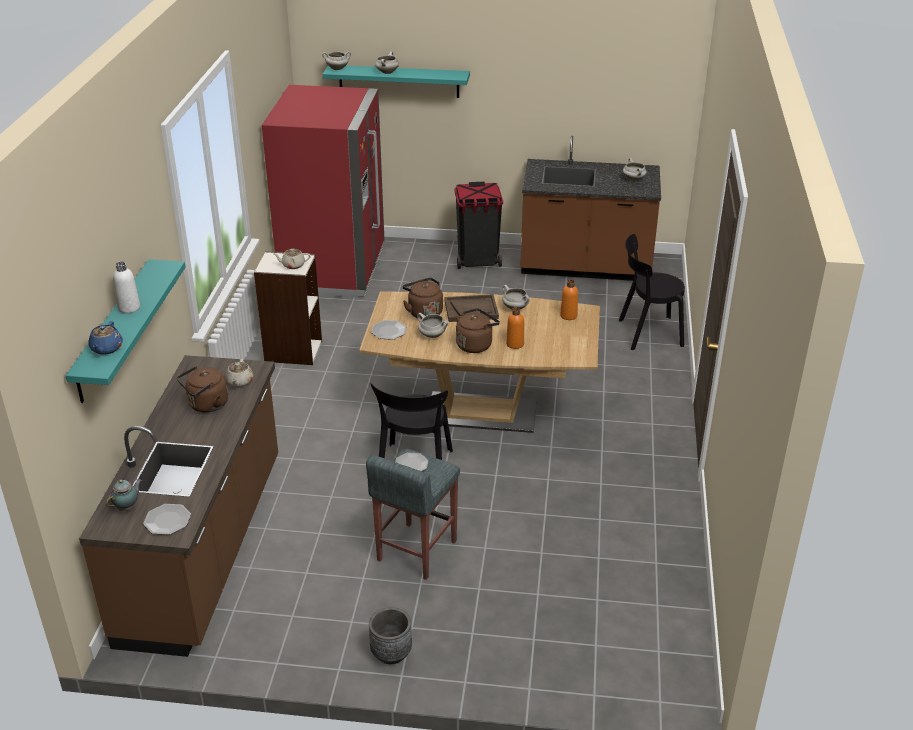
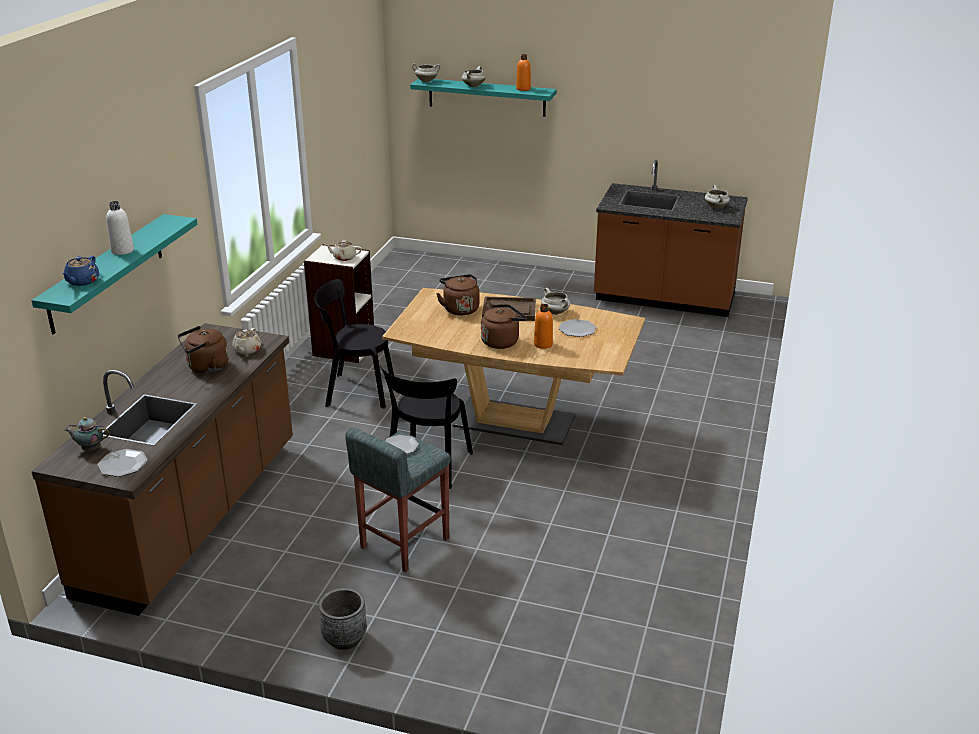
camera: 10 degrees right, 5 degrees down
teapot [106,478,142,511] -> teapot turned 135 degrees counterclockwise [65,417,110,451]
red fridge [262,85,384,298] -> none
plate [371,320,407,340] -> plate moved to [559,319,596,337]
white cooking pot [417,313,448,338] -> none
black trash can [454,182,503,269] -> none
orange bottle [560,280,578,320] -> orange bottle moved to [516,54,531,91]
black chair [619,234,685,350] -> black chair moved to [314,279,394,409]

